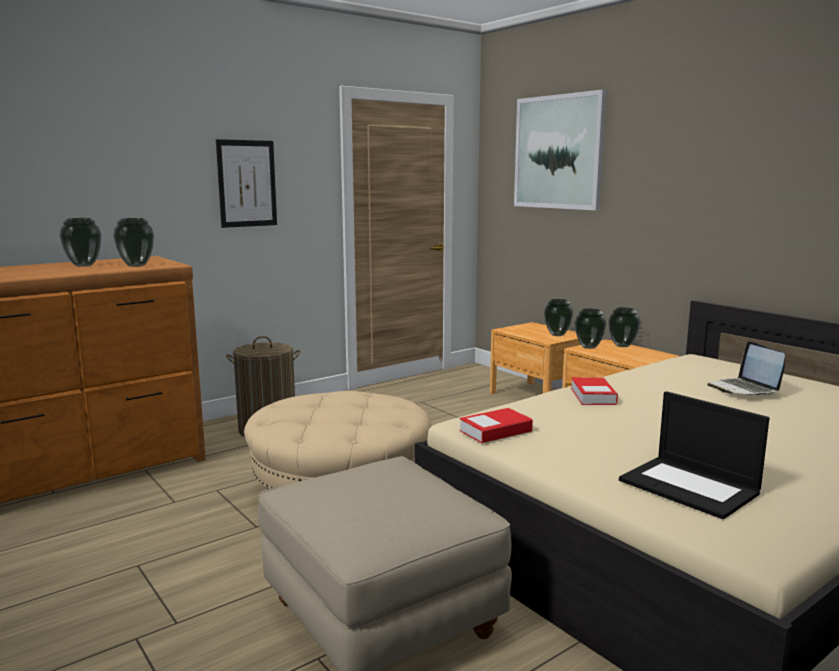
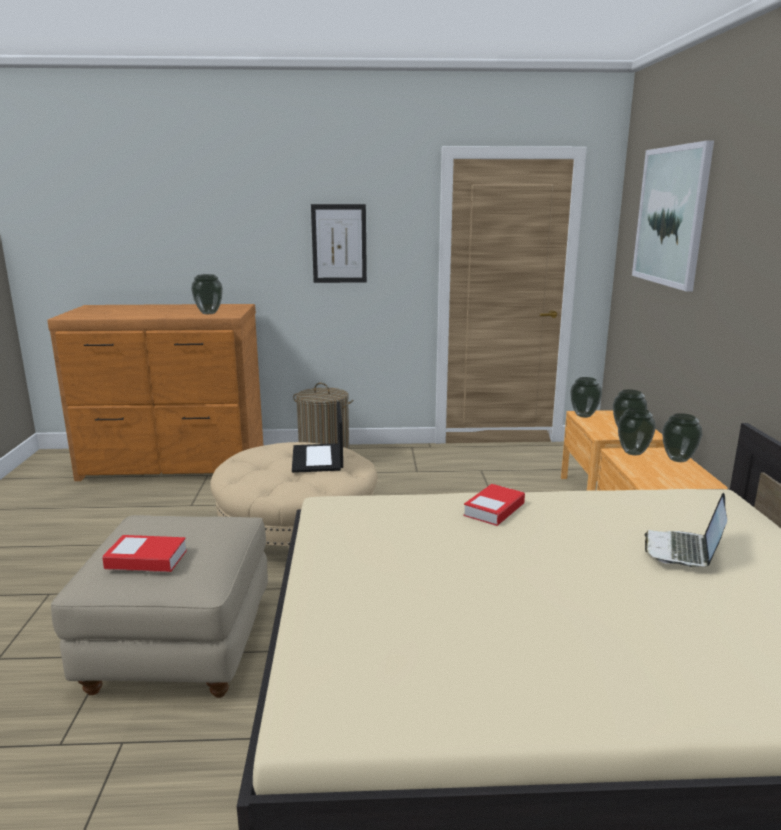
camera: 35 degrees right, 5 degrees up
vase [60,218,101,267] -> vase moved to [570,377,602,418]
book [459,408,533,444] -> book moved to [102,535,187,572]
laptop [619,391,769,519] -> laptop moved to [292,402,343,473]

